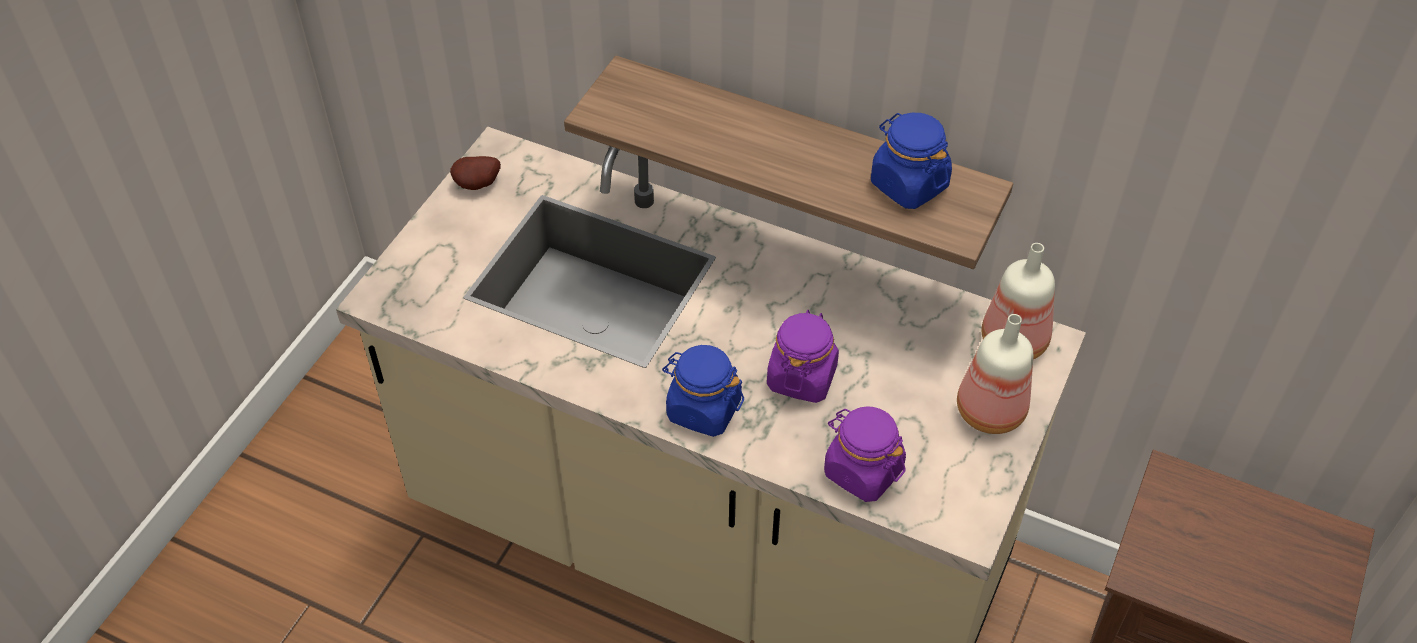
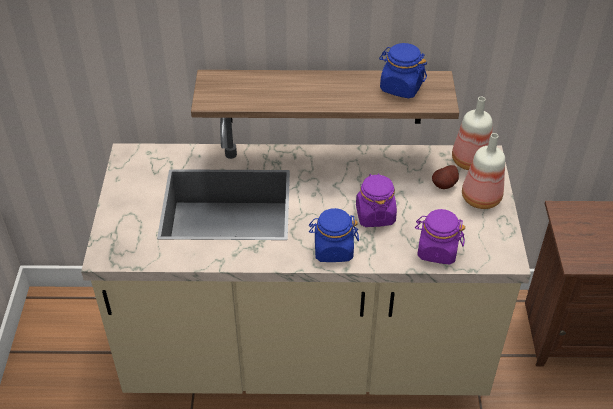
camera: 25 degrees left, 5 degrees down
potato [450,156,501,190] -> potato moved to [432,165,459,189]

